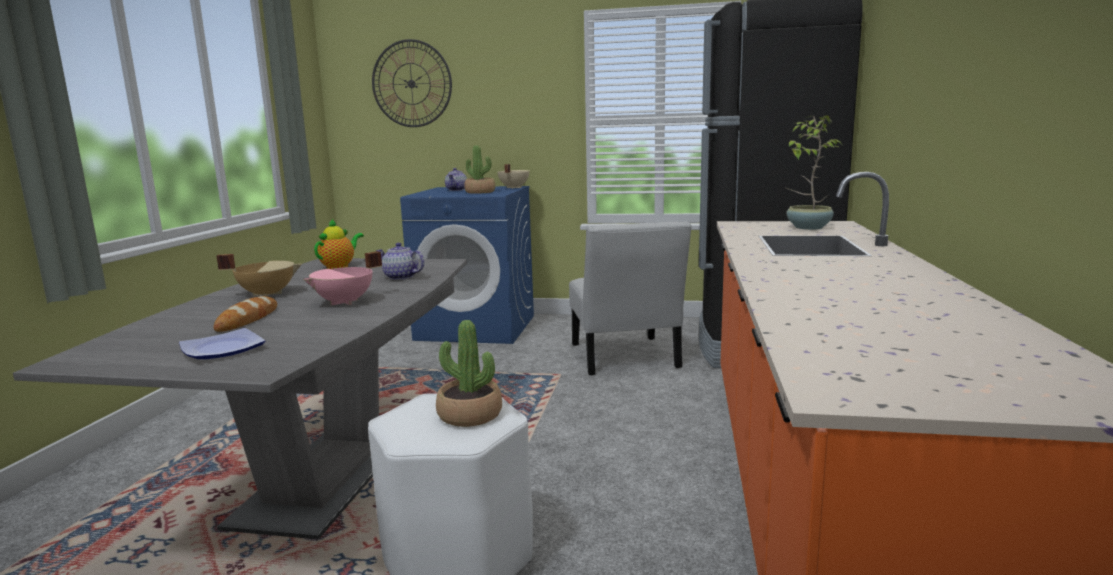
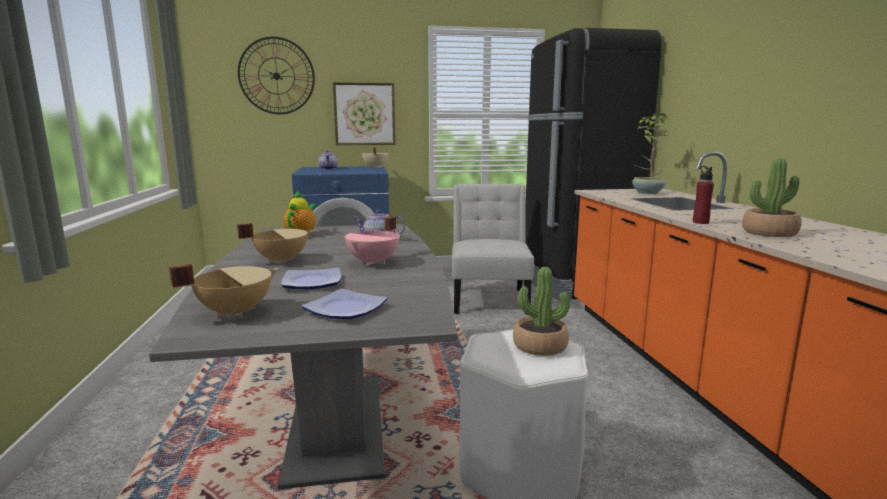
camera: 20 degrees left, 0 degrees up
bread [214,296,277,332] -> plate [281,268,341,289]
potted plant [464,145,495,194] -> potted plant moved to [742,158,802,237]
white chair [569,221,692,375] -> white chair turned 150 degrees counterclockwise [452,184,534,315]
none -> beige cooking pot [169,264,279,318]
none -> picture [333,82,395,145]
none -> red bottle [693,166,714,224]

